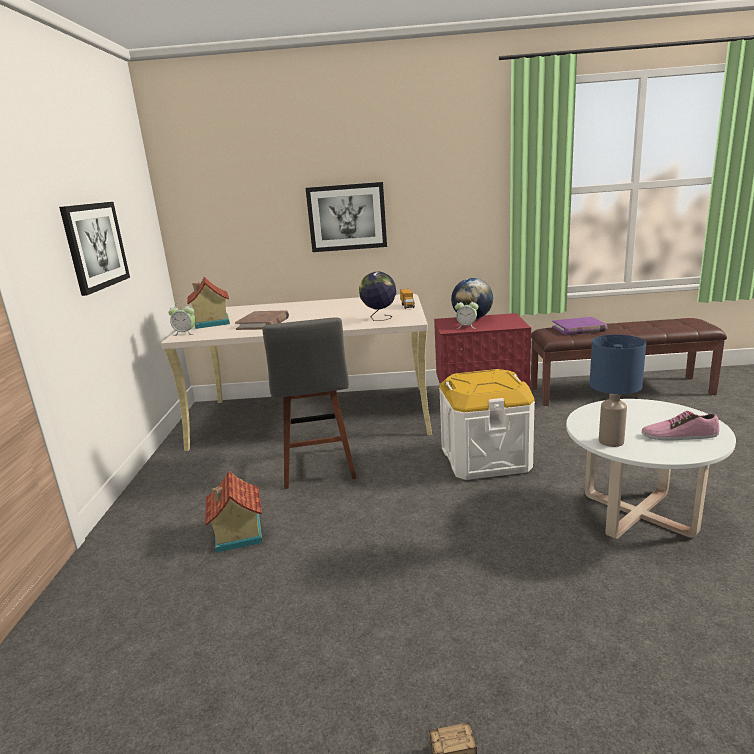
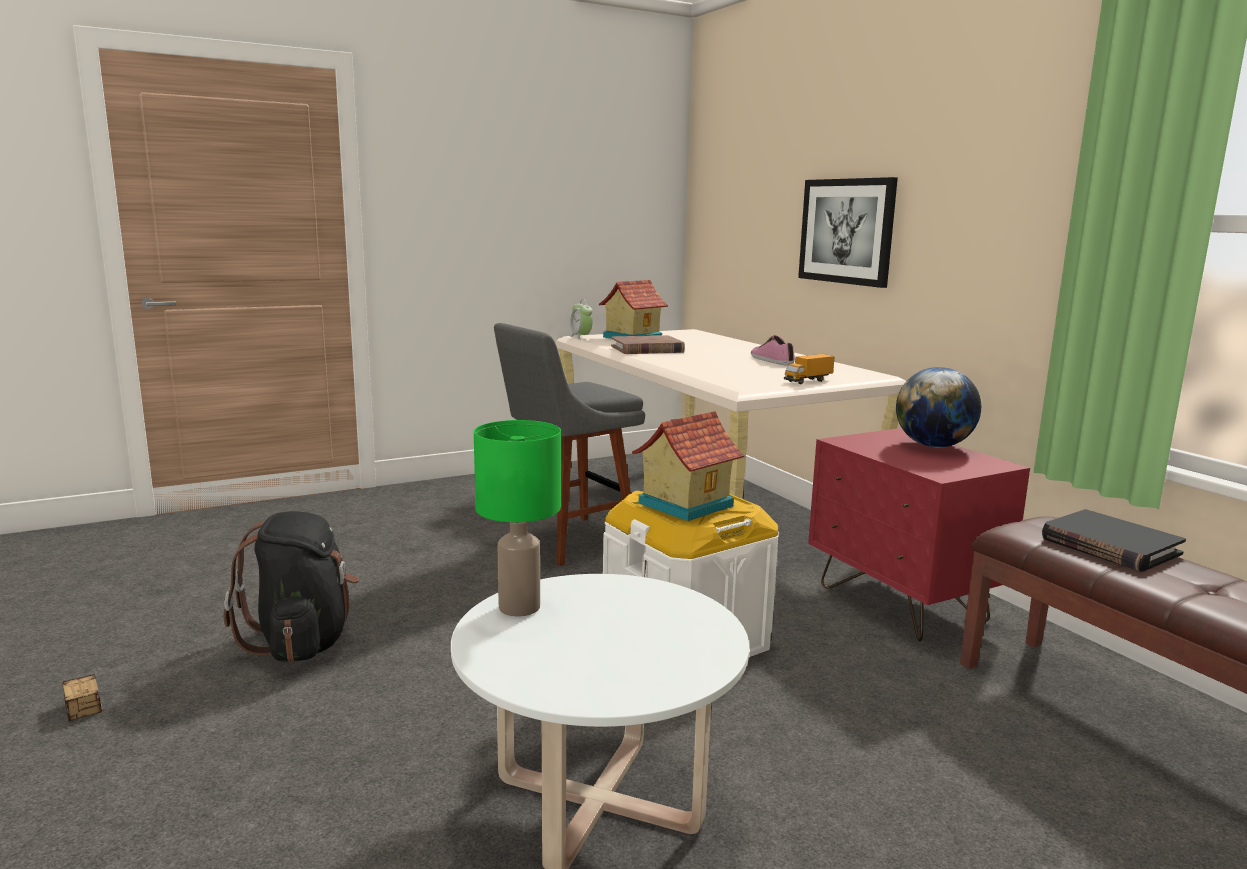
camera: 60 degrees right, 5 degrees down
picture [59,202,130,296] -> none
toy house [205,471,263,553] -> toy house moved to [632,411,745,521]
globe [359,271,396,321] -> none
alarm clock [455,298,478,329] -> none
purple book [552,317,607,335] -> black book [1042,509,1186,572]
blue table lamp [590,334,646,447] -> green table lamp [474,420,561,616]
shoe [642,411,719,441] -> shoe moved to [751,335,795,366]
none -> black backpack [224,511,359,662]

